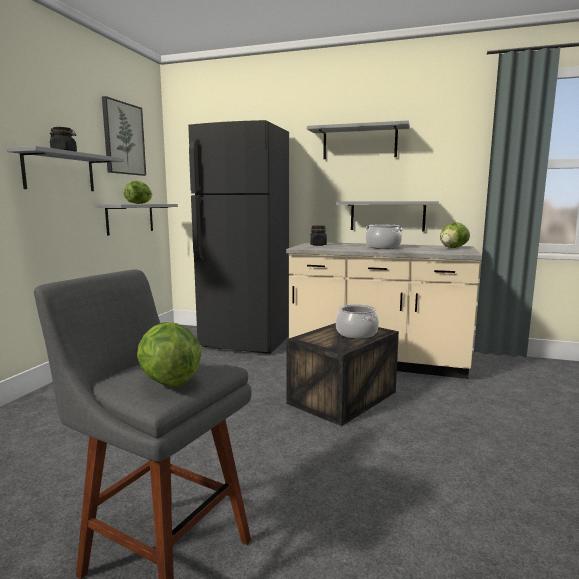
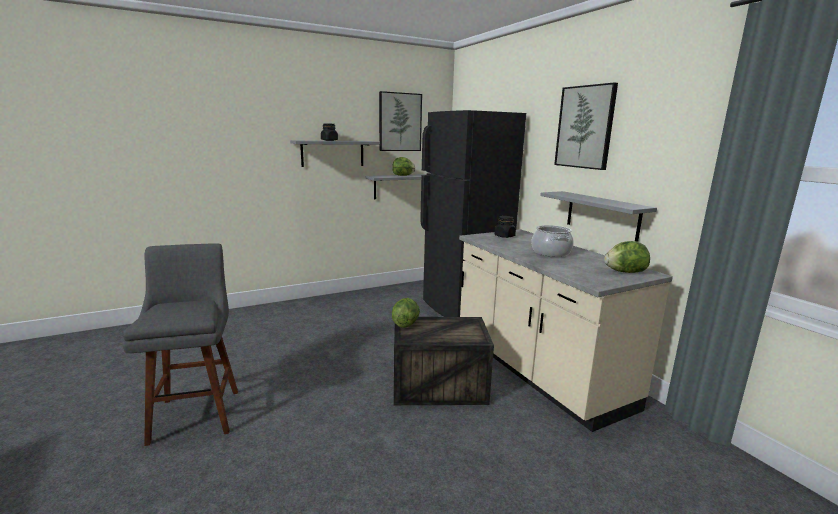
camera: 45 degrees right, 5 degrees up
lettuce [137,322,202,387] -> lettuce moved to [392,298,420,328]
grey shelf [307,120,410,159] -> picture [554,82,618,170]
cooking pot [336,304,379,339] -> none

